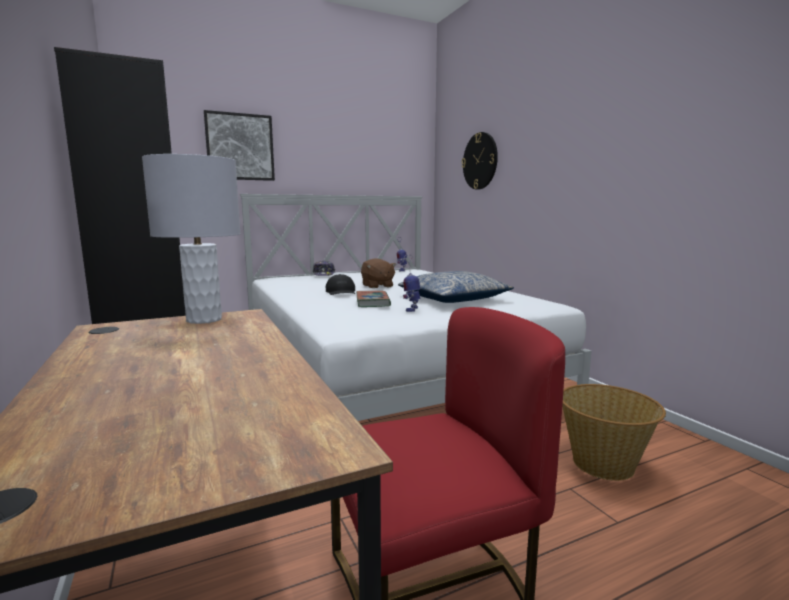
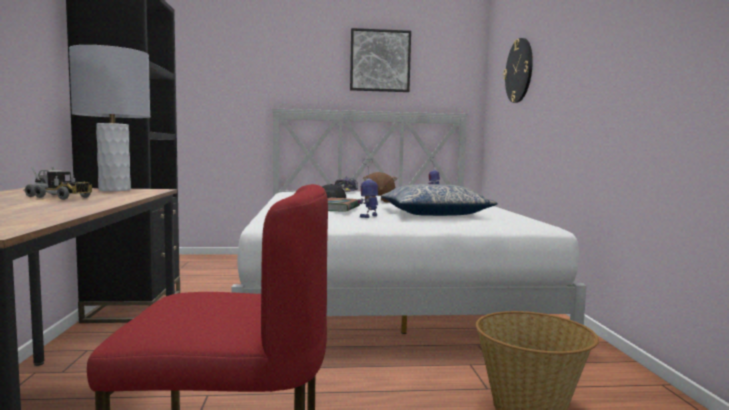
camera: 20 degrees right, 5 degrees down
picture [204,110,275,181] -> picture moved to [350,28,411,92]
none -> toy truck [25,167,92,200]

